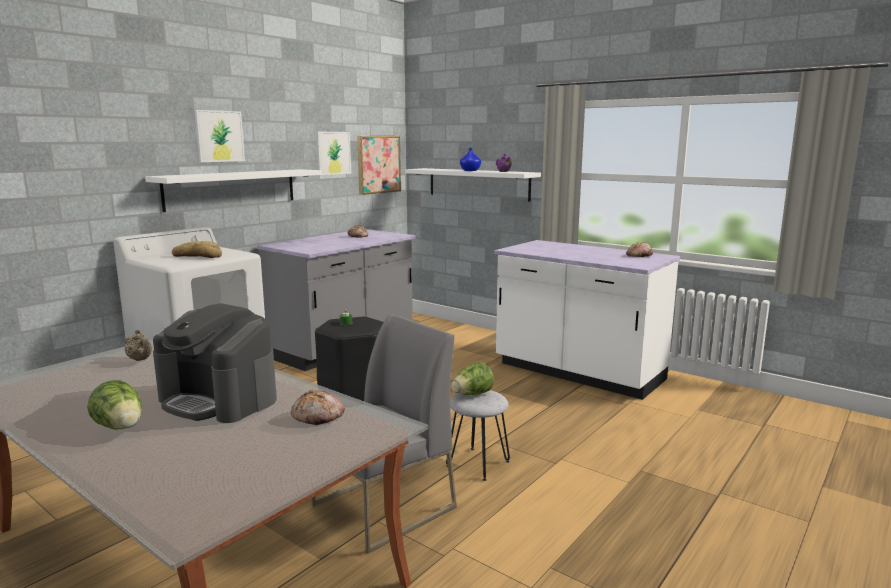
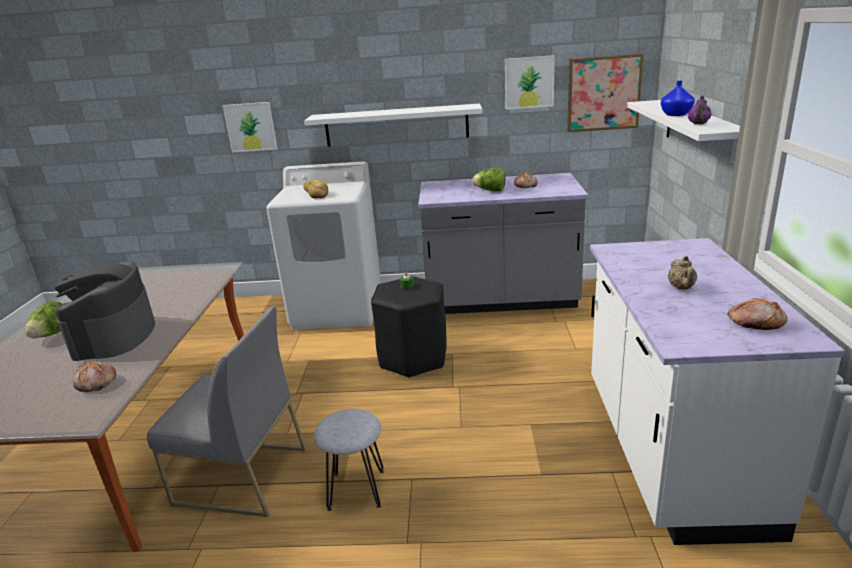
camera: 55 degrees right, 10 degrees up
beige teapot [125,330,152,361] -> beige teapot moved to [668,256,697,289]
picture [194,110,245,162] -> picture moved to [222,102,278,153]
lettuce [451,362,494,395] -> lettuce moved to [472,168,505,191]

